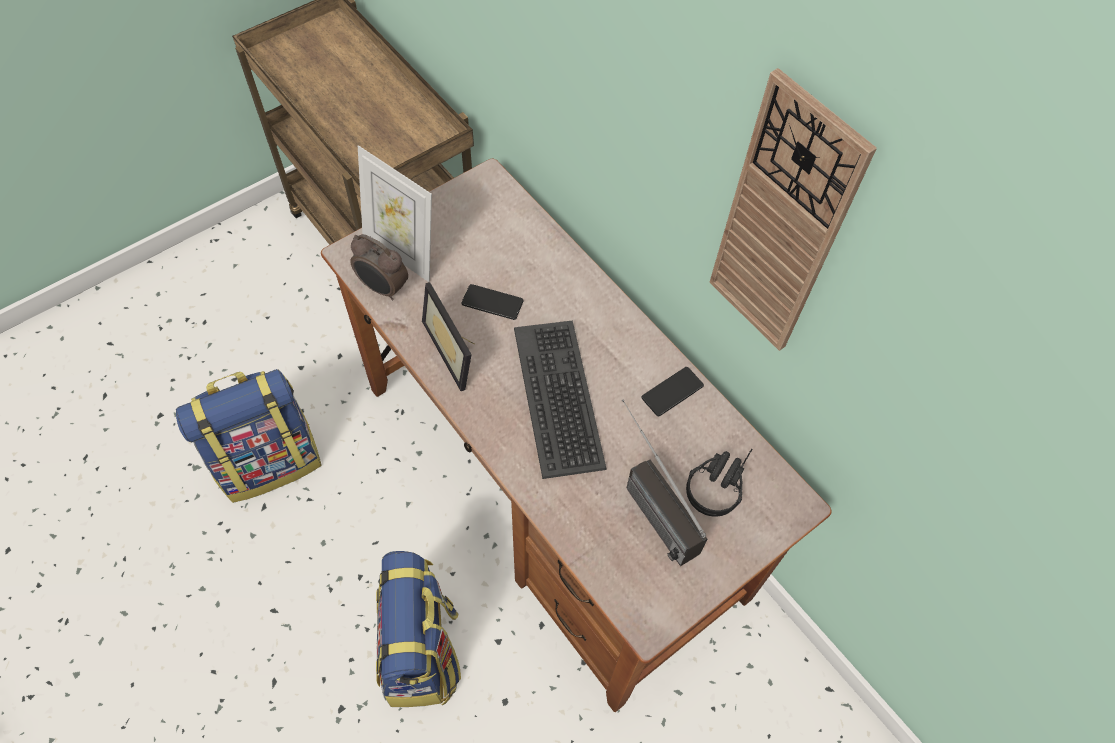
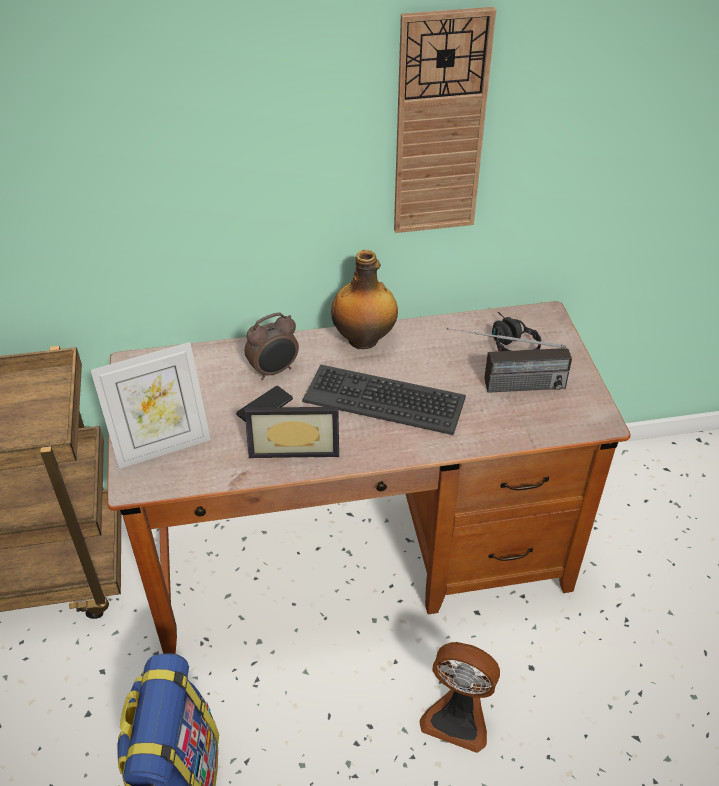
camera: 60 degrees left, 15 degrees down
alarm clock [350,234,408,300] -> alarm clock moved to [245,313,299,380]
backpack [376,551,461,707] -> fan [419,642,500,753]
phone [641,367,704,416] -> none
none -> bottle [331,250,398,349]

